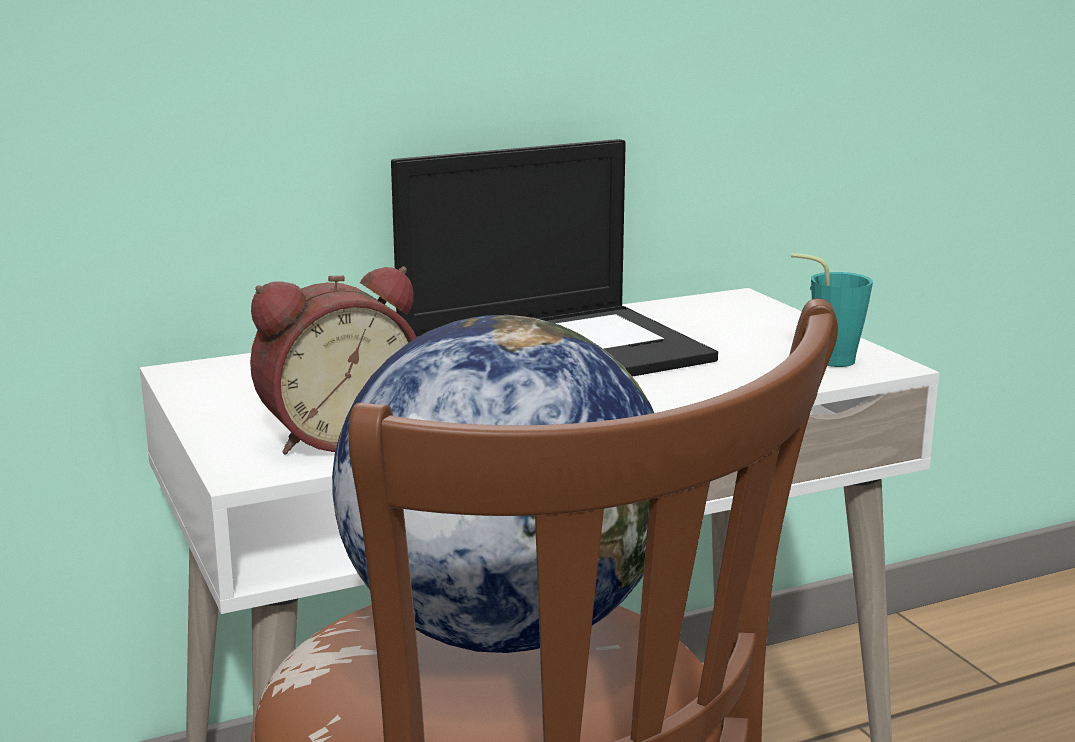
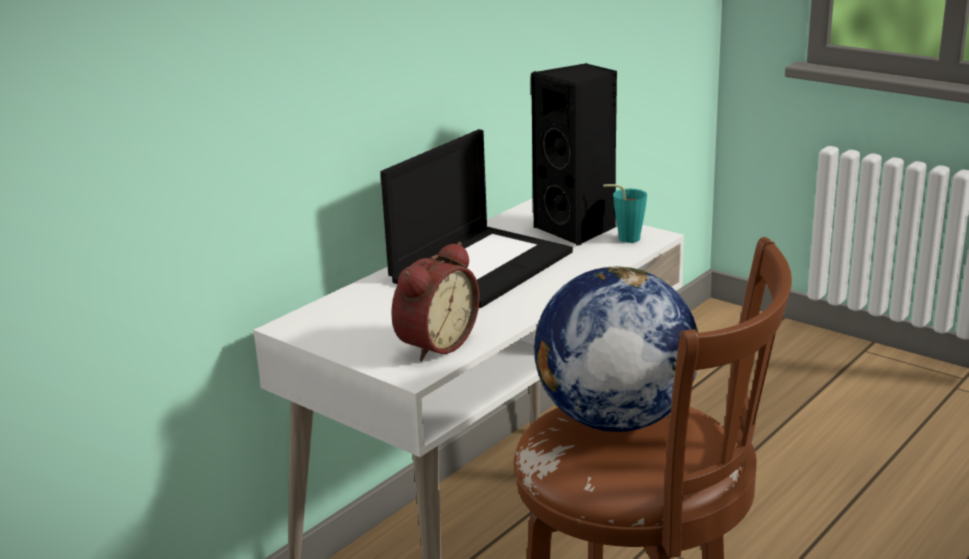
camera: 25 degrees left, 5 degrees up
none -> black speaker [530,63,617,246]

